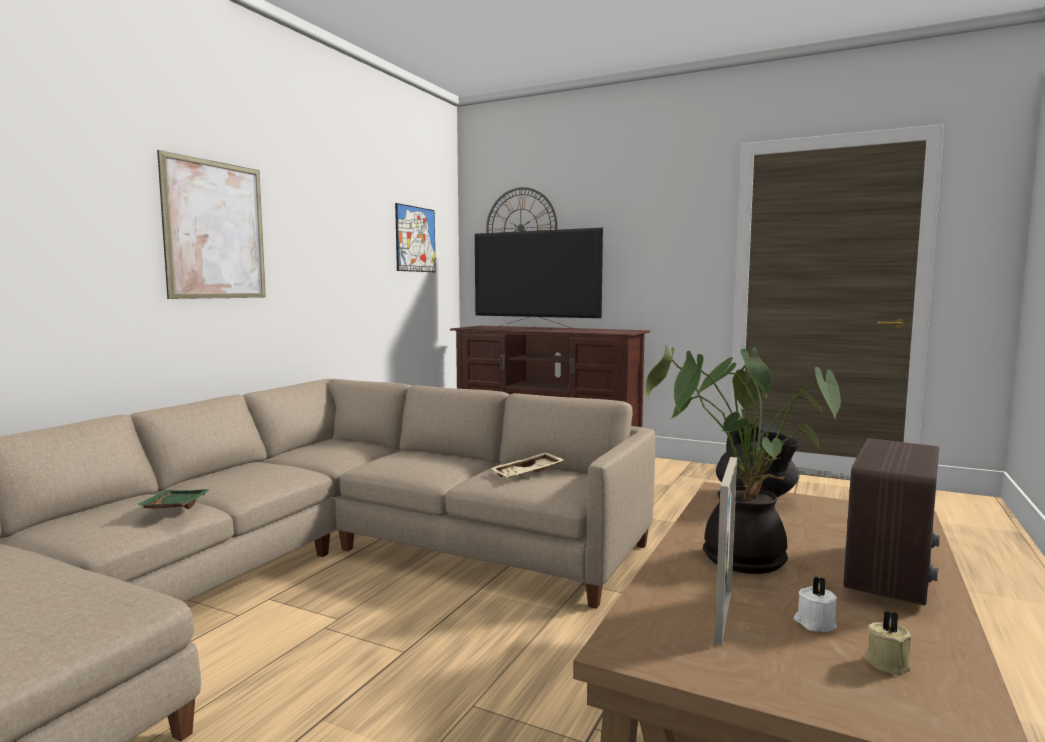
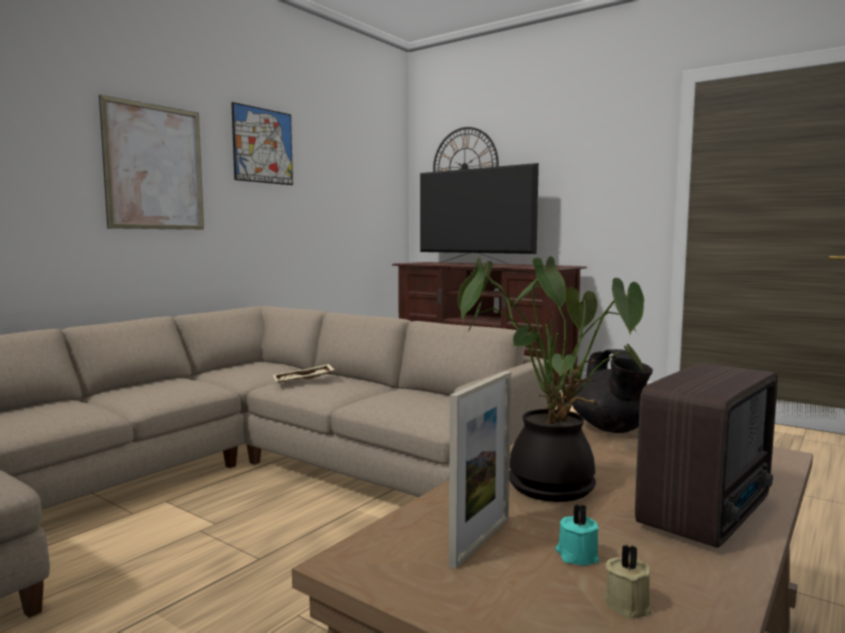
camera: 10 degrees right, 0 degrees up
green tray [136,489,211,509] -> none
picture [395,203,436,272] -> picture moved to [231,102,293,185]
beige tray [490,452,564,478] -> beige tray moved to [273,364,334,382]
white candle [794,577,837,632] -> turquoise candle [555,504,599,566]

